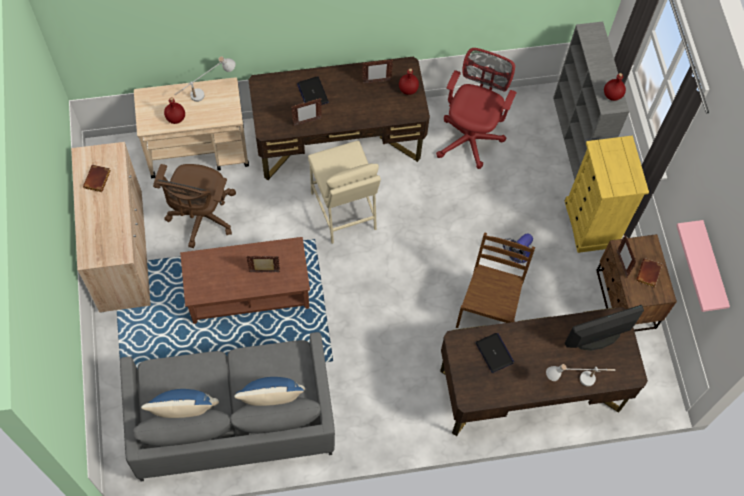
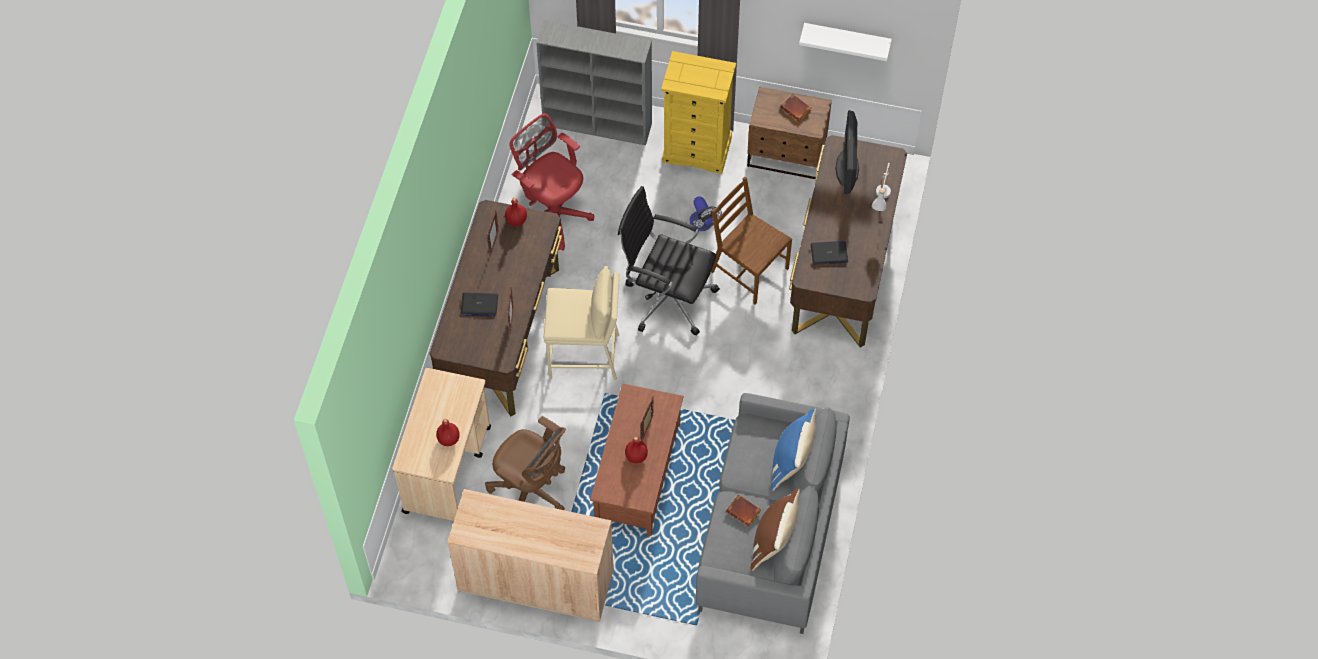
camera: 65 degrees left, 5 degrees down
brown book [83,165,111,192] -> brown book moved to [726,494,761,526]
blue pillow [141,389,219,418] -> brown pillow [751,488,800,571]
white table lamp [174,56,236,102] -> none
red bottle [604,73,626,101] -> red bottle moved to [625,437,648,463]
picture frame [617,235,636,278] -> none
pink shelf [676,220,730,312] -> white shelf [799,23,892,61]
none -> black office chair [618,186,720,336]

